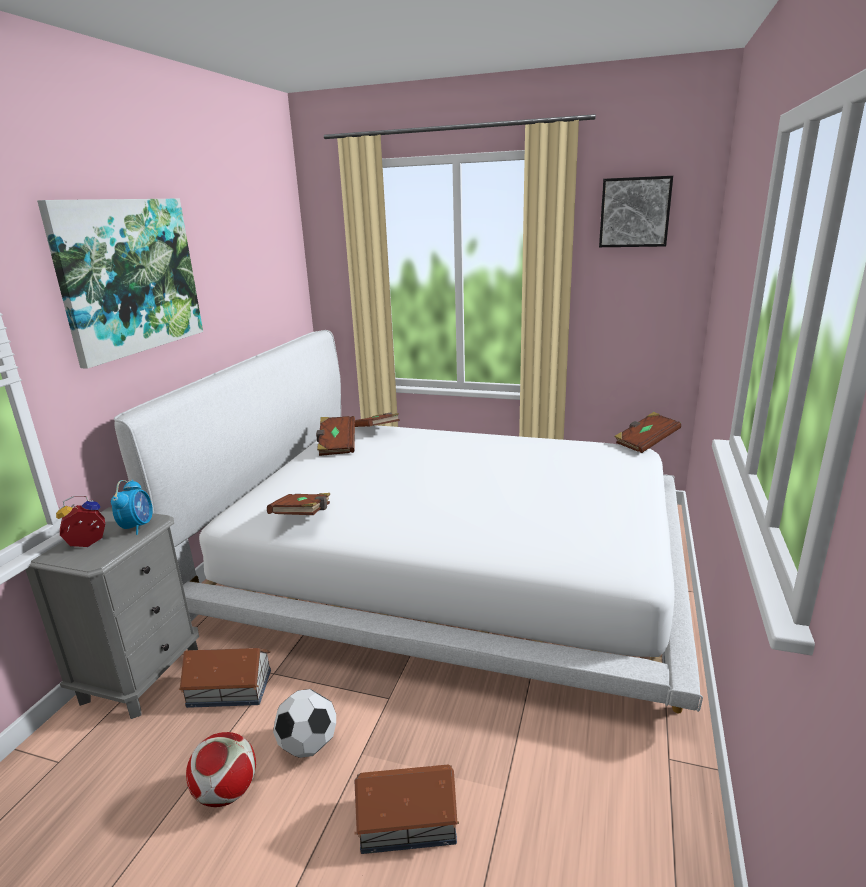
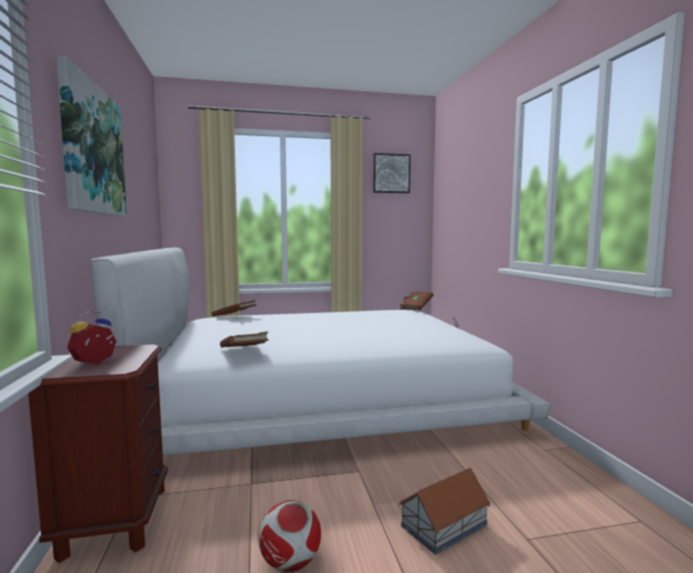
camera: 30 degrees left, 15 degrees down
grey nightstand [25,507,199,719] -> brown nightstand [28,344,168,563]
alarm clock [111,480,153,535] -> none
toy house [179,648,271,708] -> none
football [273,689,336,758] -> none
brown book [316,416,355,456] -> none

